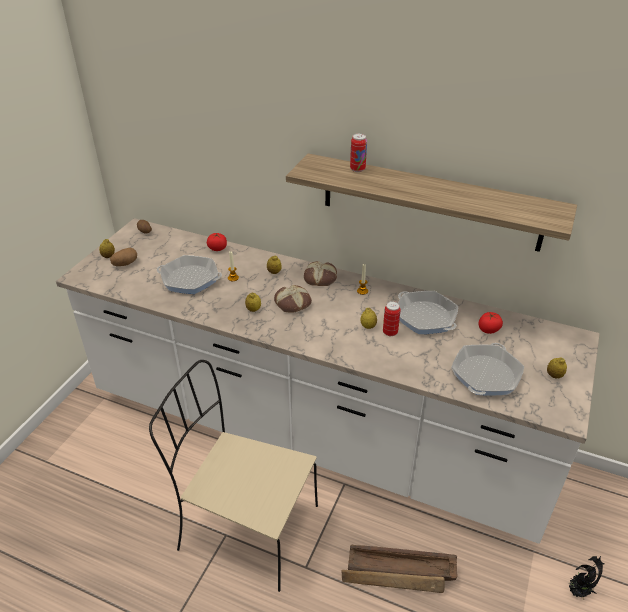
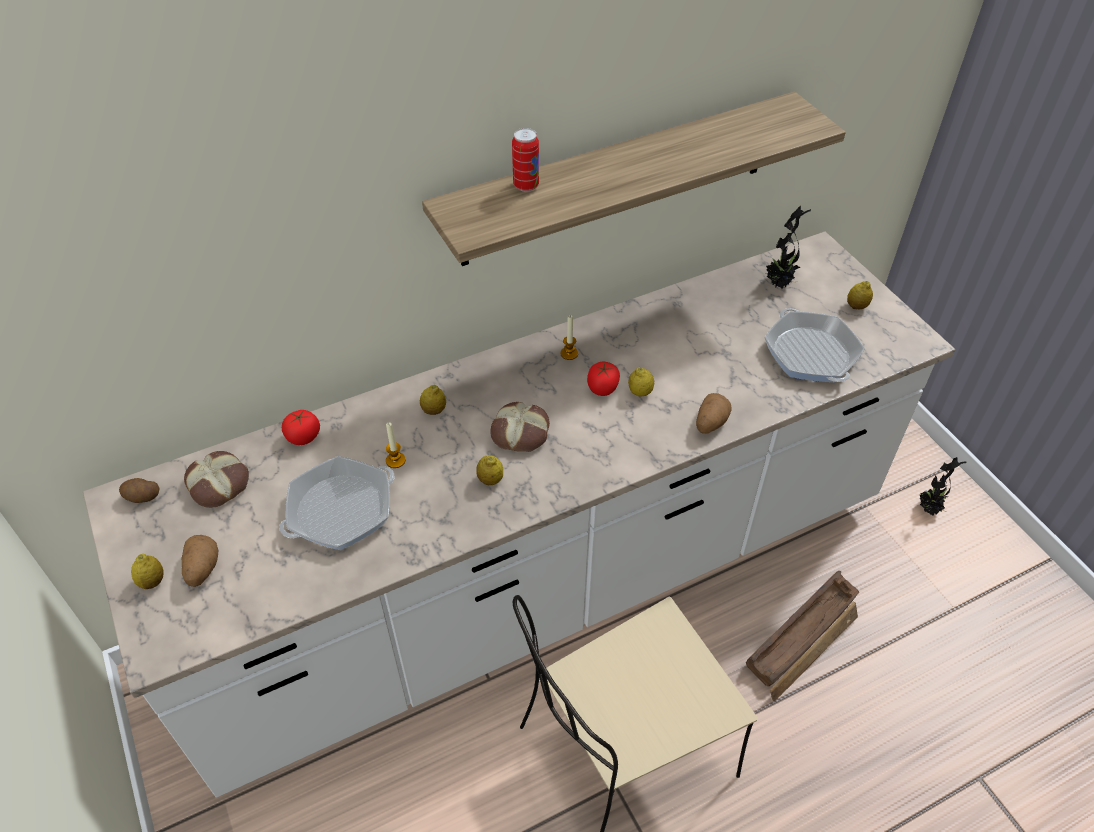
camera: 50 degrees left, 10 degrees up
bread [304,261,337,286] -> bread moved to [184,451,249,508]
can [383,301,401,336] -> none
frying pan [398,291,458,334] -> none
tomato [478,312,503,334] -> tomato moved to [587,362,620,396]
none -> potato [696,393,732,434]
none -> potted plant [766,206,811,289]

